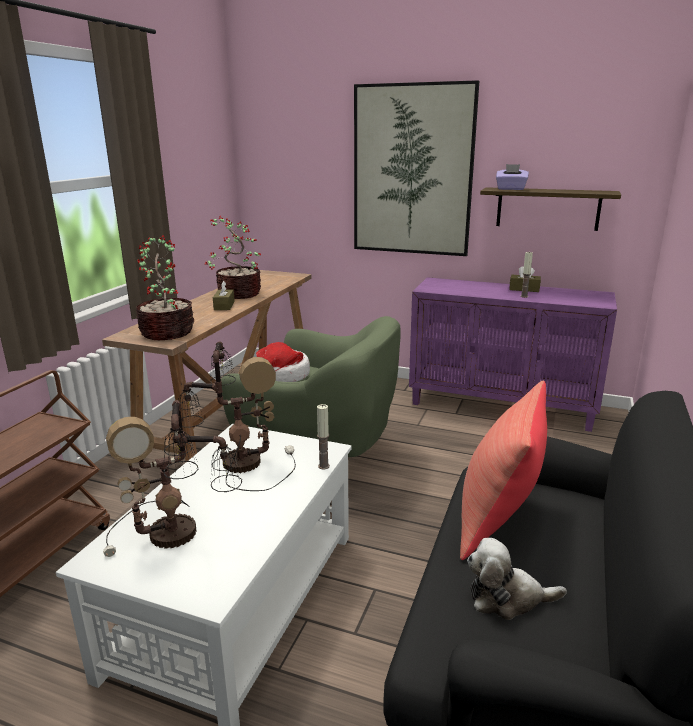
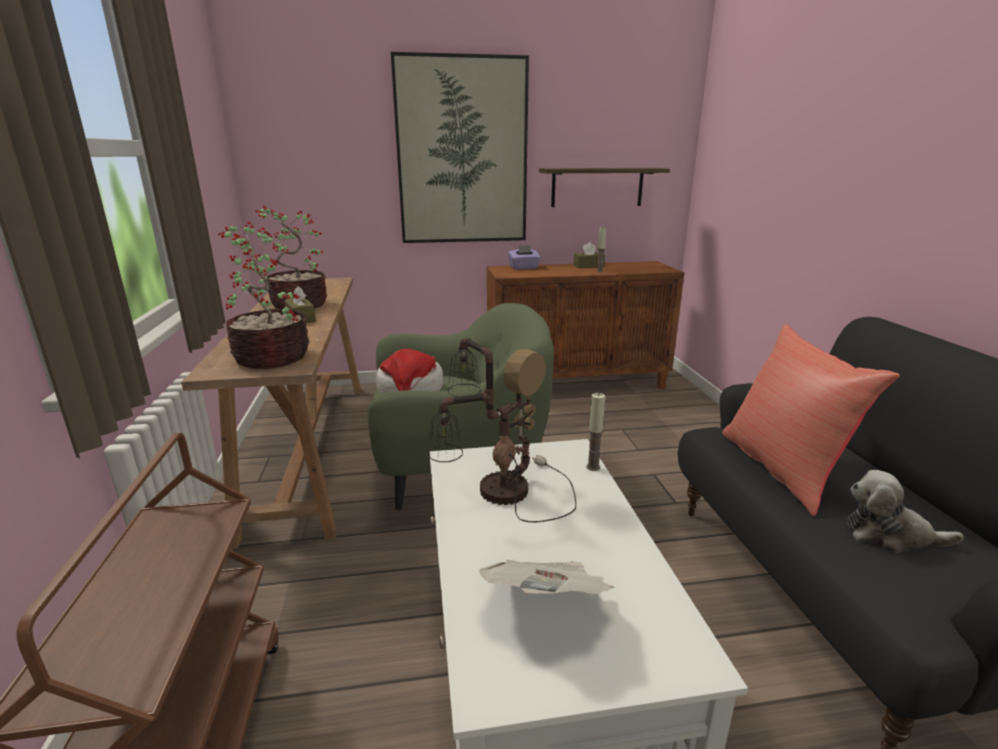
camera: 30 degrees left, 0 degrees up
table lamp [103,400,242,557] -> newspaper [479,560,614,594]
purple cabinet [409,277,617,432] -> brown cabinet [487,261,684,389]
plush toy [467,538,567,620] -> plush toy turned 45 degrees clockwise [847,470,964,553]
purple tissue box [496,164,529,190] -> purple tissue box moved to [508,245,541,270]

